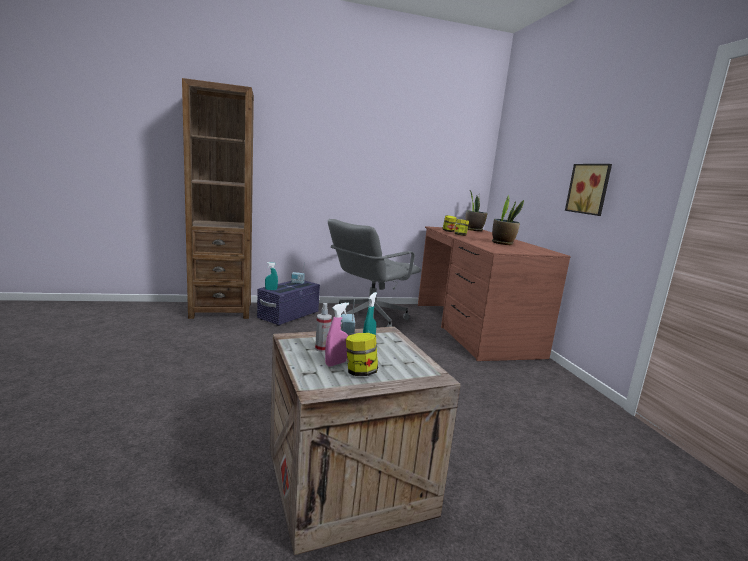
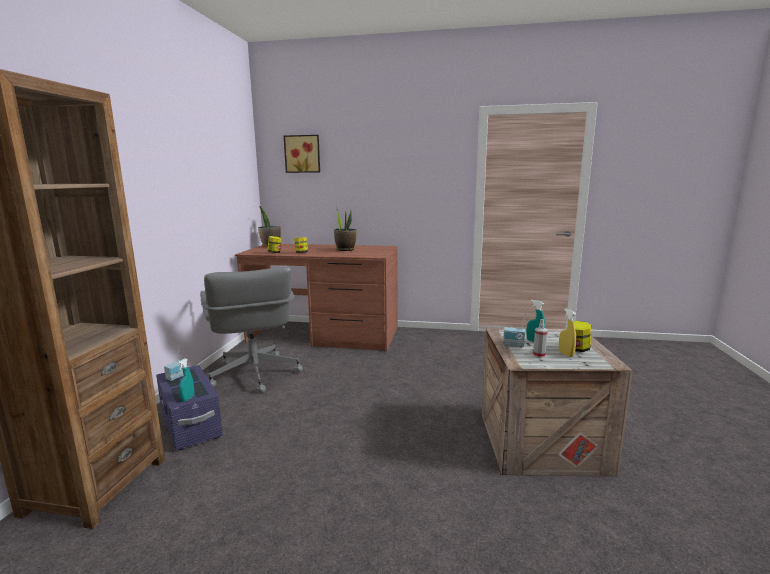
camera: 65 degrees left, 0 degrees up
pink spray bottle [325,303,349,367] -> yellow spray bottle [559,308,576,357]
picture [565,164,612,216] -> picture moved to [284,135,320,173]

